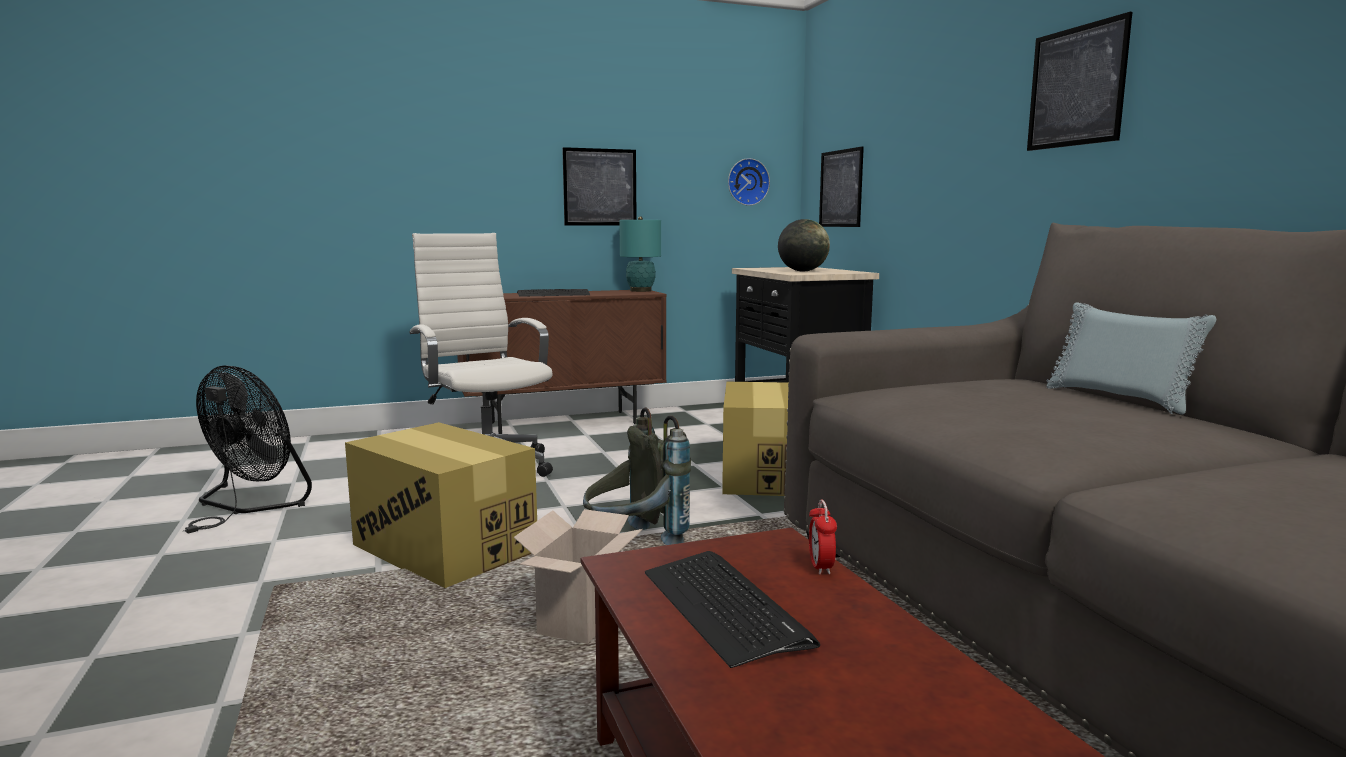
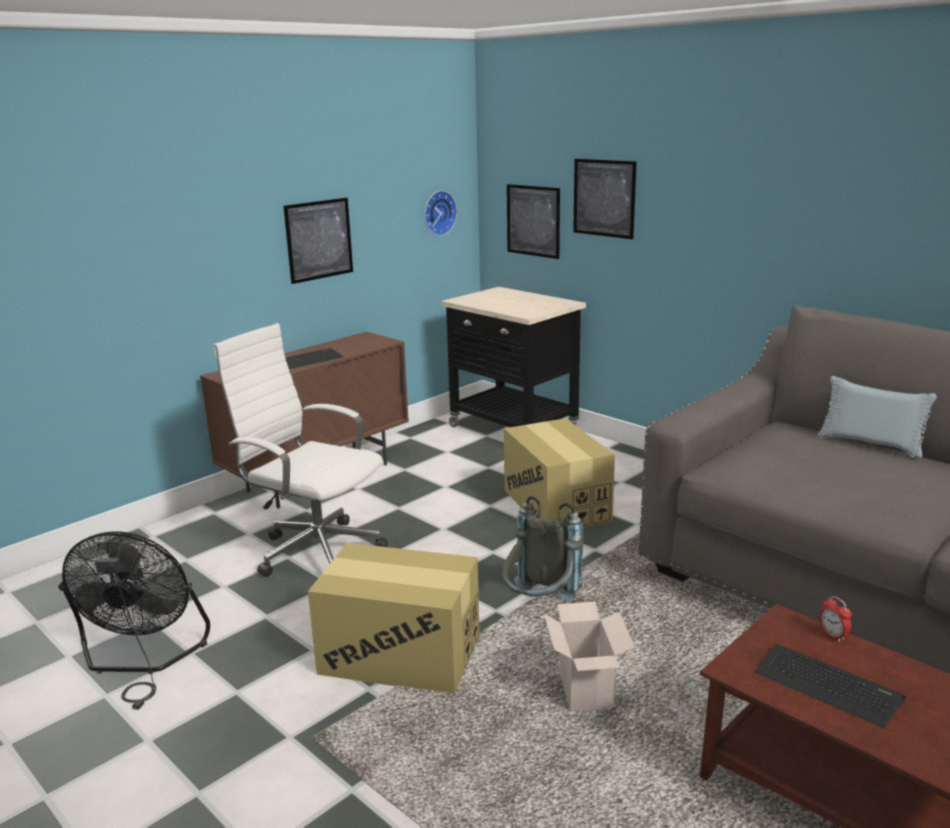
camera: 25 degrees left, 10 degrees up
turquoise table lamp [619,216,661,292] -> none
globe [778,219,830,272] -> none
picture [1027,12,1132,151] -> picture moved to [573,159,637,239]

